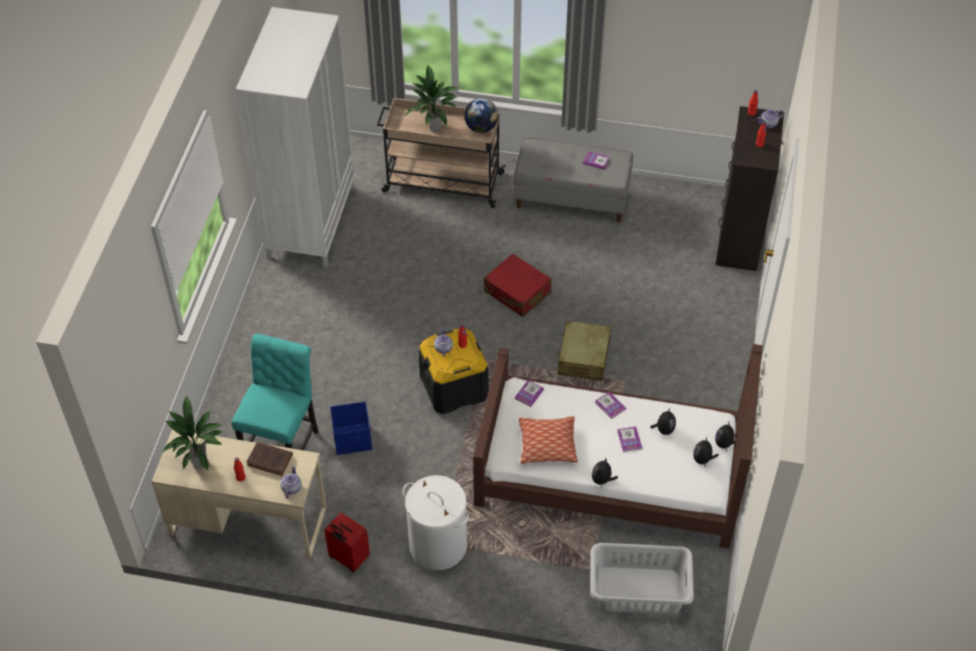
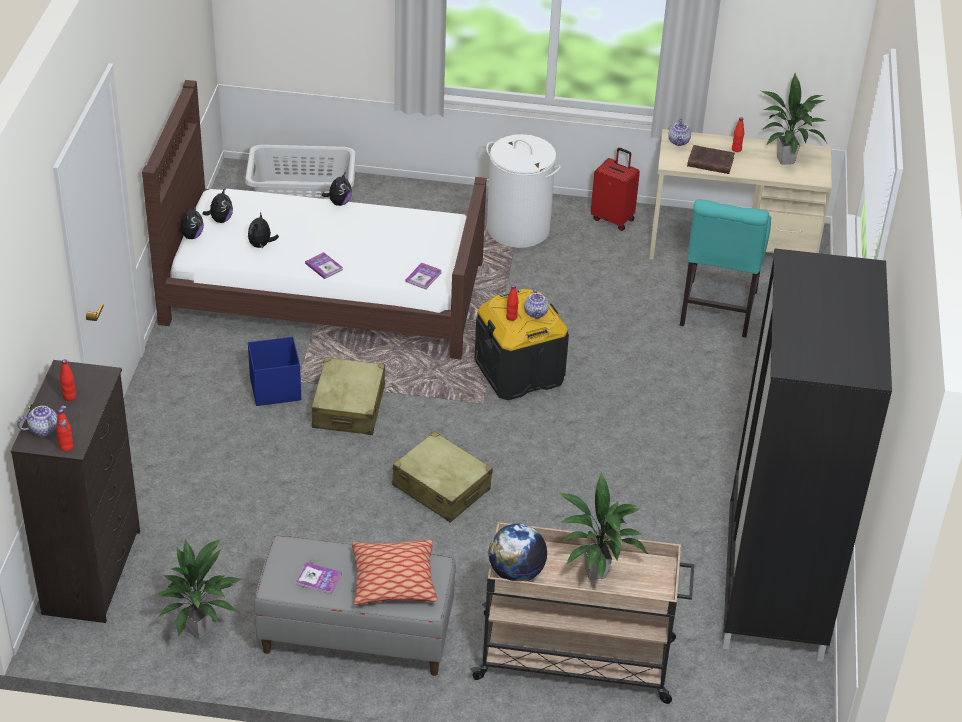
camera: 175 degrees right, 10 degrees down
white wardrobe [236,7,355,267] -> black wardrobe [723,248,892,662]
blue storage box [330,402,372,455] -> blue storage box moved to [248,337,301,406]
red suitcase [484,254,552,317] -> beige suitcase [392,431,493,523]
pillow [519,416,578,464] -> pillow moved to [352,540,437,605]
book [617,426,642,452] -> none
none -> potted plant [156,538,242,639]

